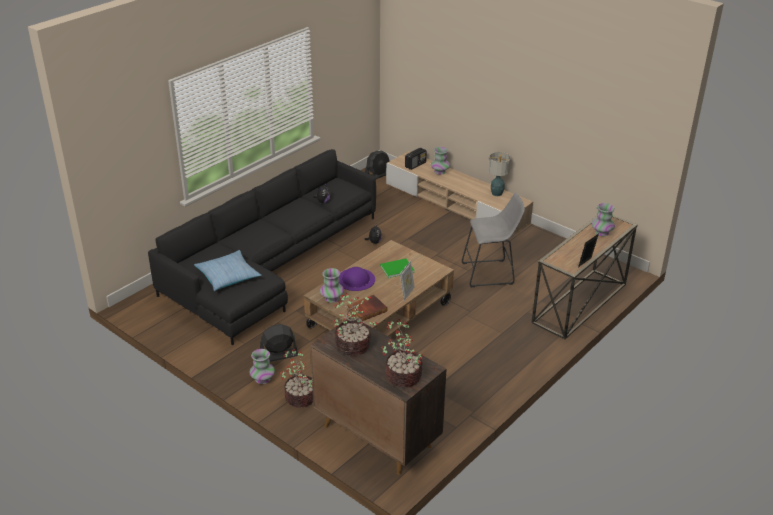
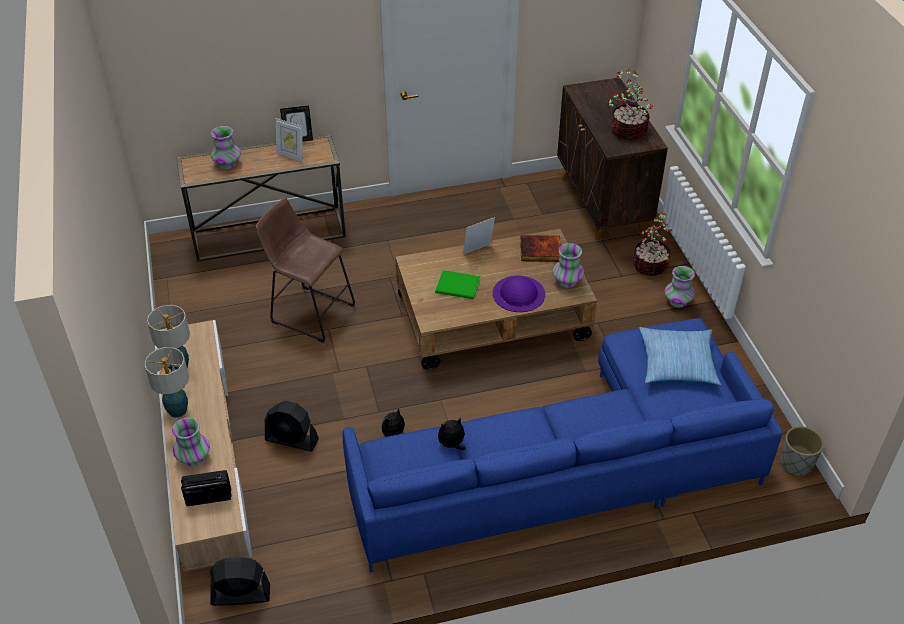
camera: 145 degrees left, 10 degrees up
black sofa [148,149,376,346] -> blue sofa [343,318,782,572]
black fan [260,324,298,362] -> black fan moved to [265,401,319,452]
potted plant [381,319,424,387] -> none
grey stool [462,193,525,287] -> brown stool [256,198,355,342]
none -> table lamp [144,347,189,418]
none -> picture frame [276,118,303,162]
none -> grey planter [780,426,824,476]

